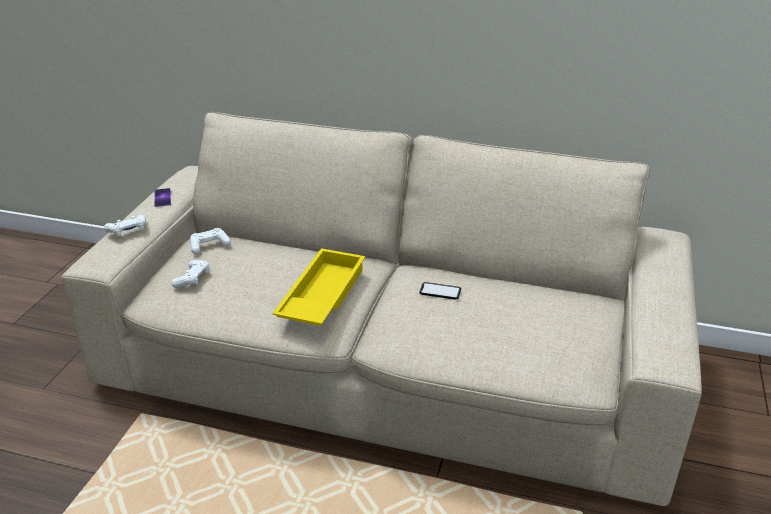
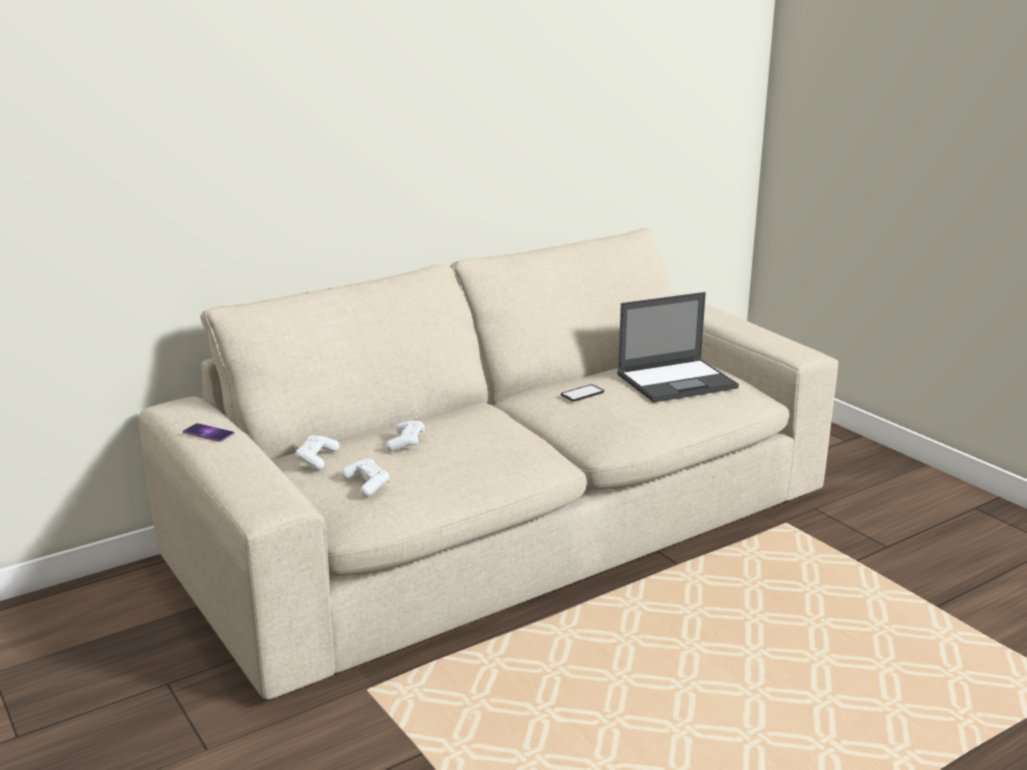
camera: 50 degrees left, 10 degrees down
white game controller [104,215,146,236] -> white game controller moved to [386,421,424,451]
yellow tray [272,248,365,326] -> none
none -> laptop [617,292,739,403]

